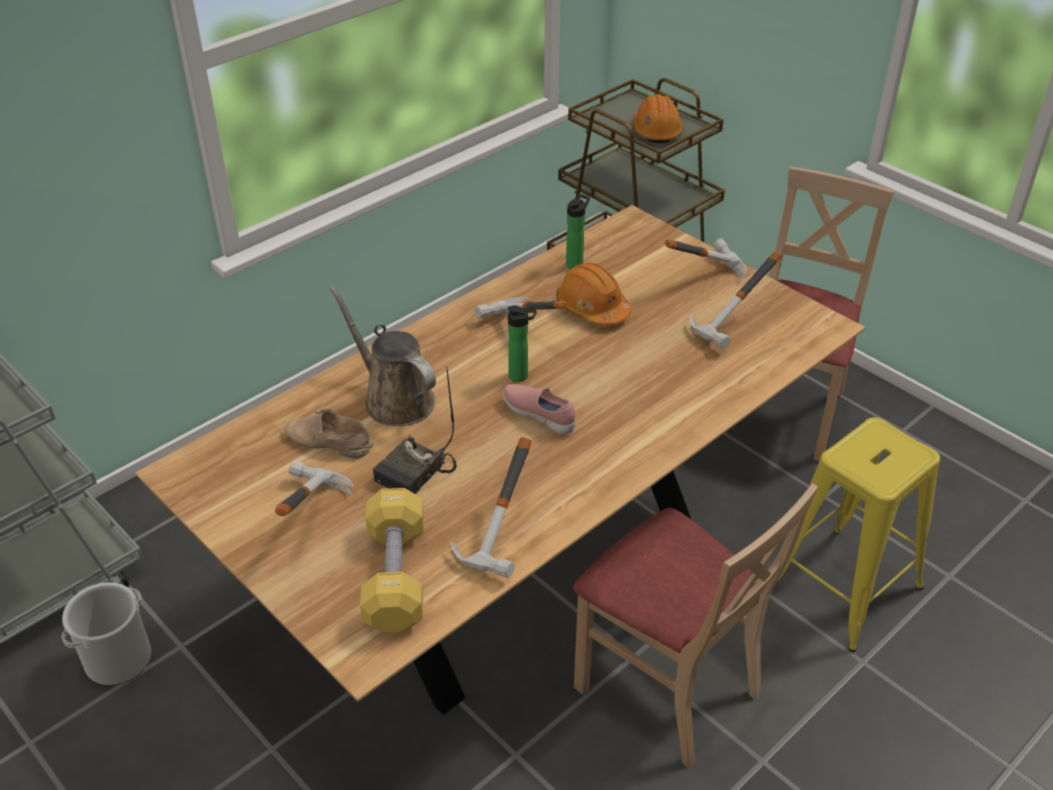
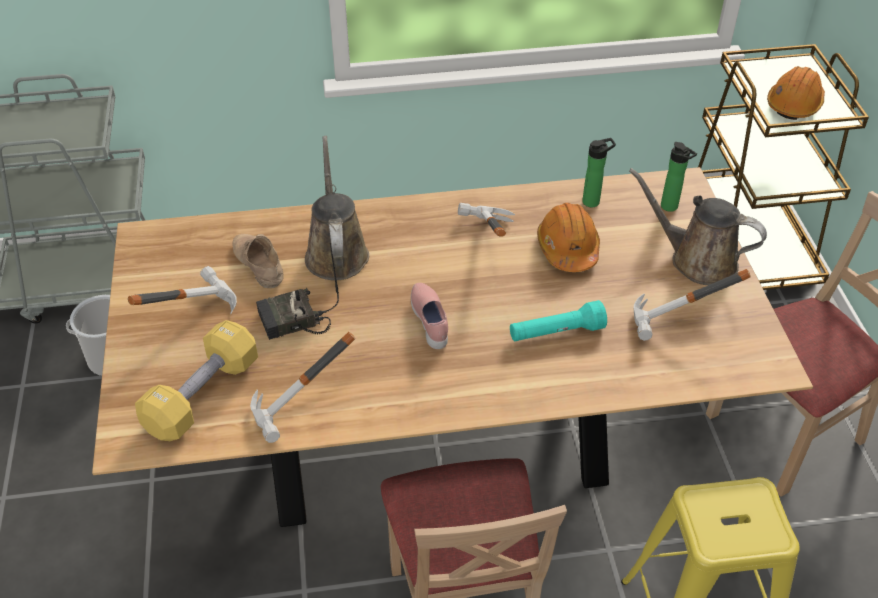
camera: 35 degrees right, 5 degrees up
bottle [508,305,537,382] -> bottle moved to [661,142,697,212]
hammer [665,239,747,280] -> brown watering can [629,168,767,285]
none -> turquoise flashlight [510,300,607,341]

